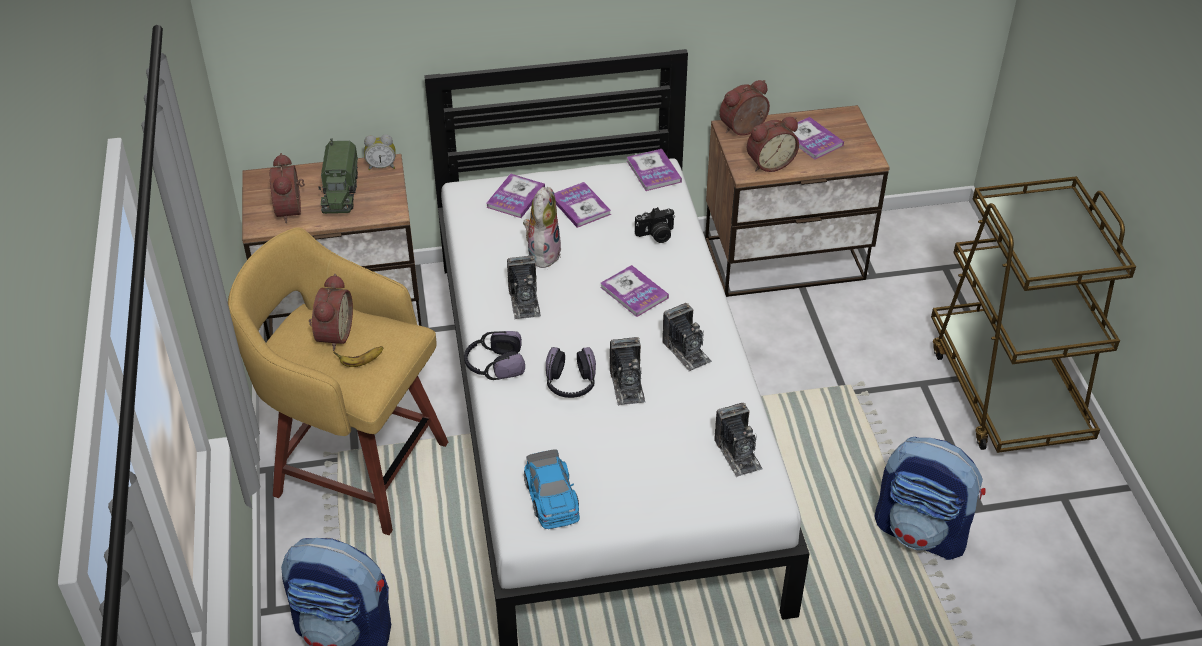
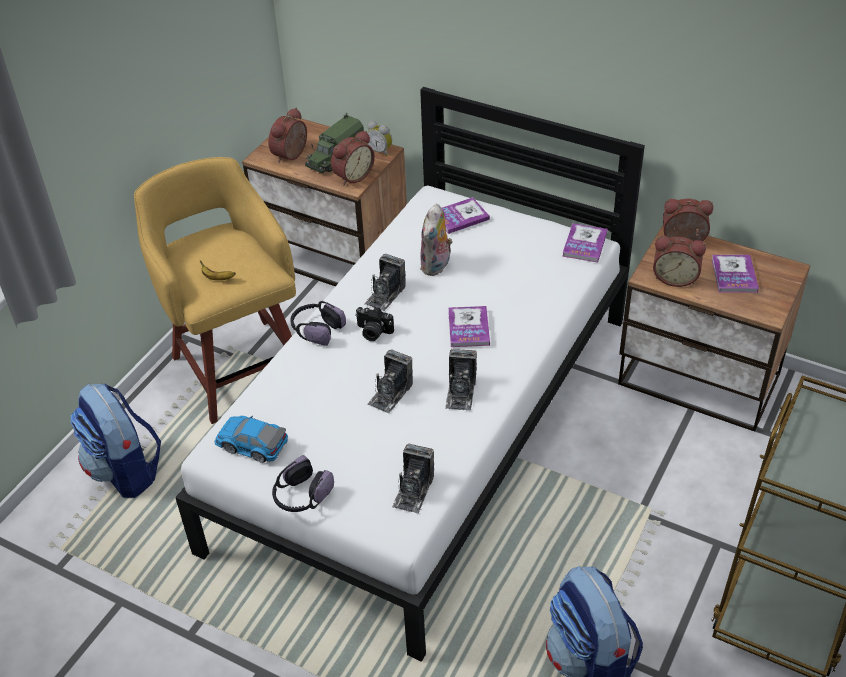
camera: 40 degrees right, 0 degrees up
alarm clock [309,274,353,351] -> alarm clock moved to [331,131,375,186]
plush toy [523,187,561,268] -> plush toy turned 150 degrees clockwise [420,204,453,276]
toy car [524,449,580,529] -> toy car turned 90 degrees clockwise [214,416,288,463]
headphones [546,347,596,398] -> headphones moved to [272,455,334,512]
book [554,182,611,228] -> none
camera [635,207,675,243] -> camera moved to [355,307,394,341]

